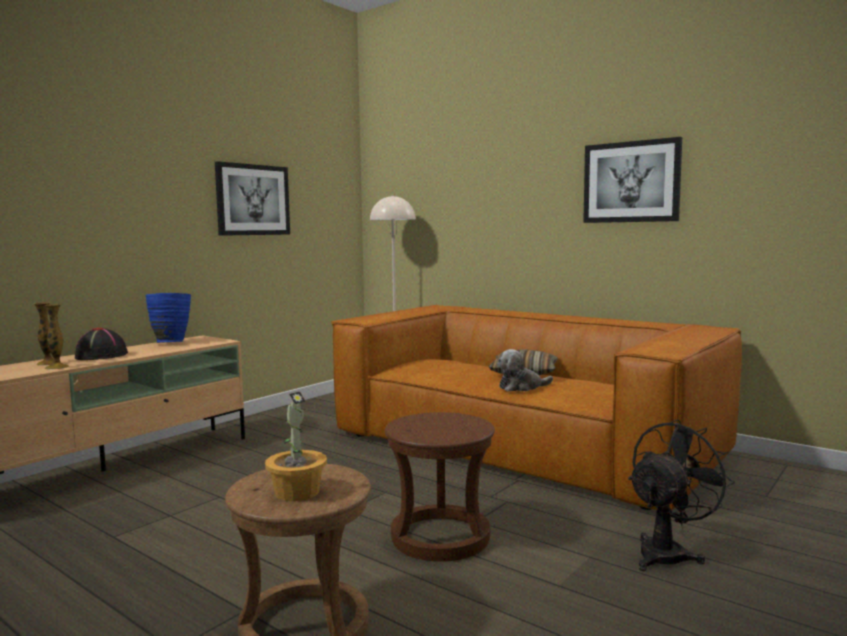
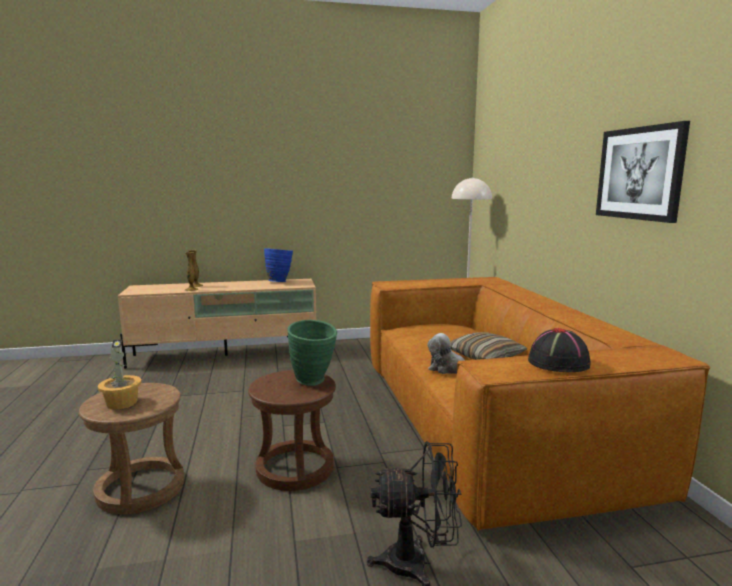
camera: 40 degrees right, 5 degrees up
black hat [75,327,128,360] -> black hat moved to [528,328,590,372]
picture [215,161,290,236] -> none
none -> green vase [287,320,337,386]

